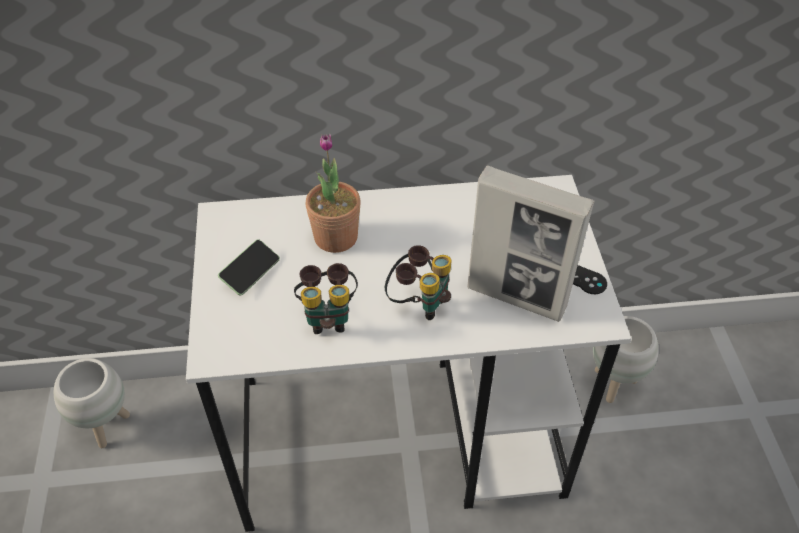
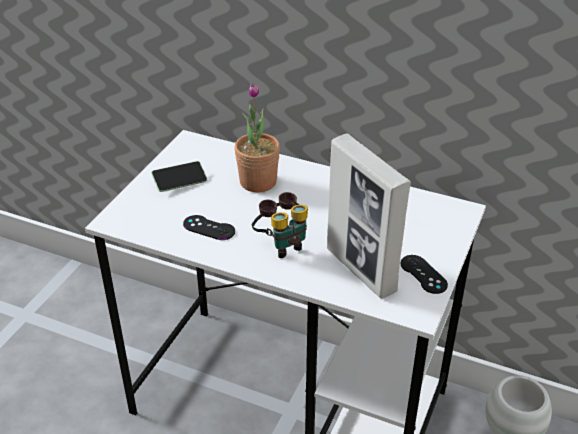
camera: 30 degrees right, 10 degrees down
white planter [54,358,130,448] -> none
binoculars [294,263,358,334] -> black game controller [183,215,235,240]

